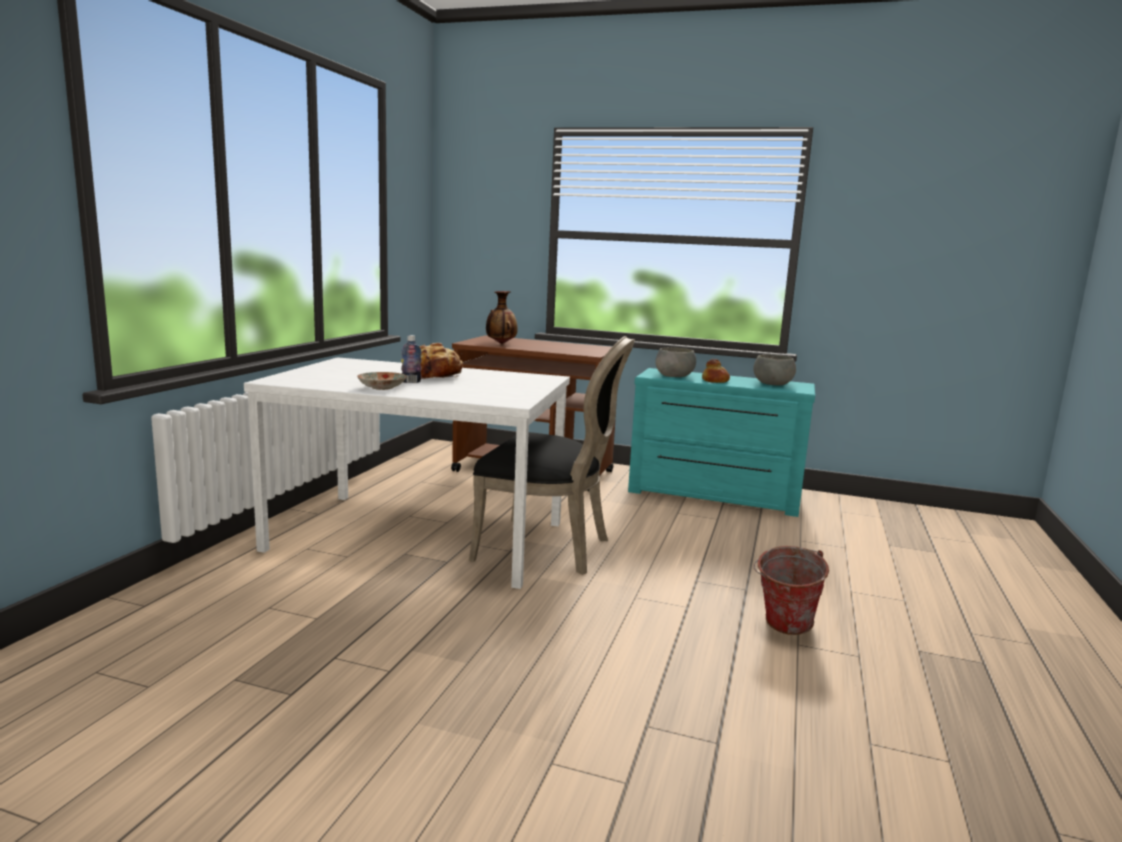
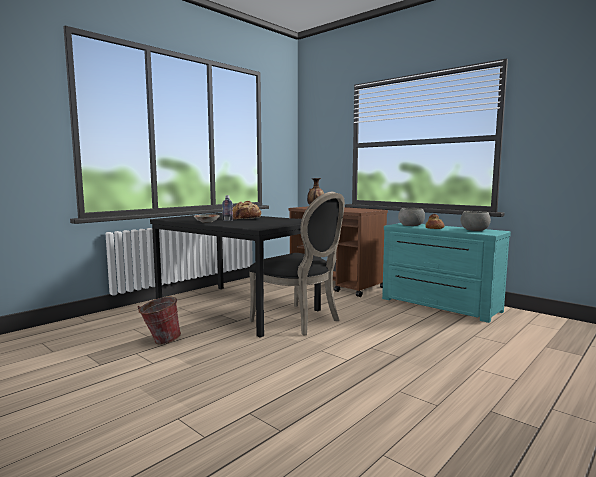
camera: 25 degrees right, 5 degrees down
white dining table [244,357,570,589] -> black dining table [150,213,321,338]
bucket [754,546,829,635] -> bucket moved to [138,297,181,345]

